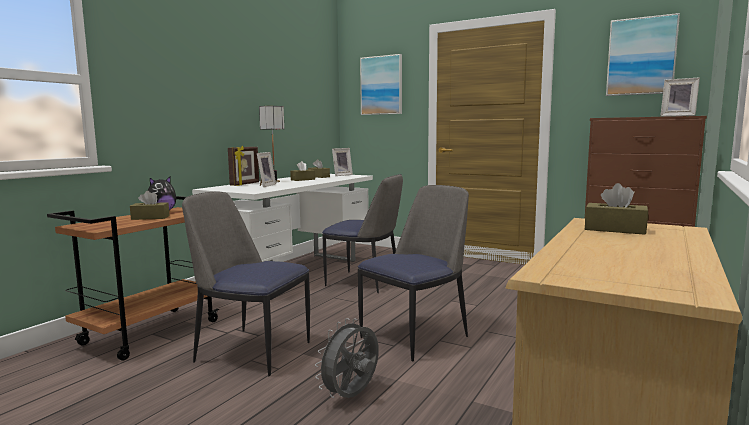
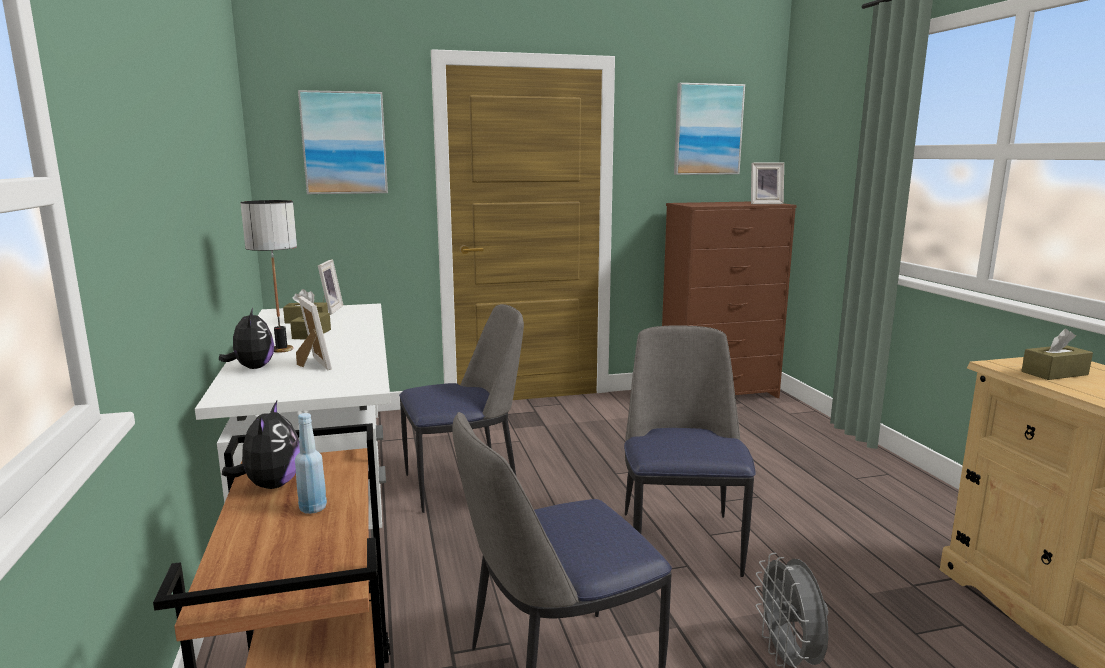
camera: 45 degrees left, 5 degrees up
brown tissue box [130,191,170,220] -> blue bottle [295,413,327,514]
picture frame [228,146,259,186] -> plush toy [219,308,274,369]

